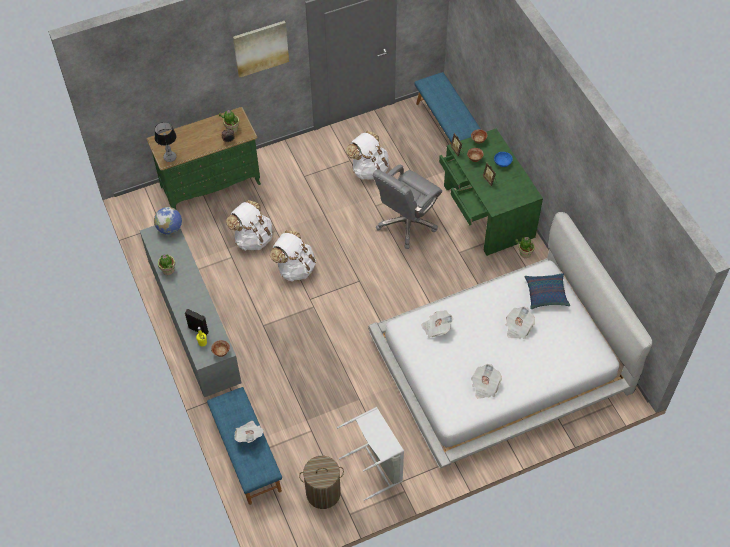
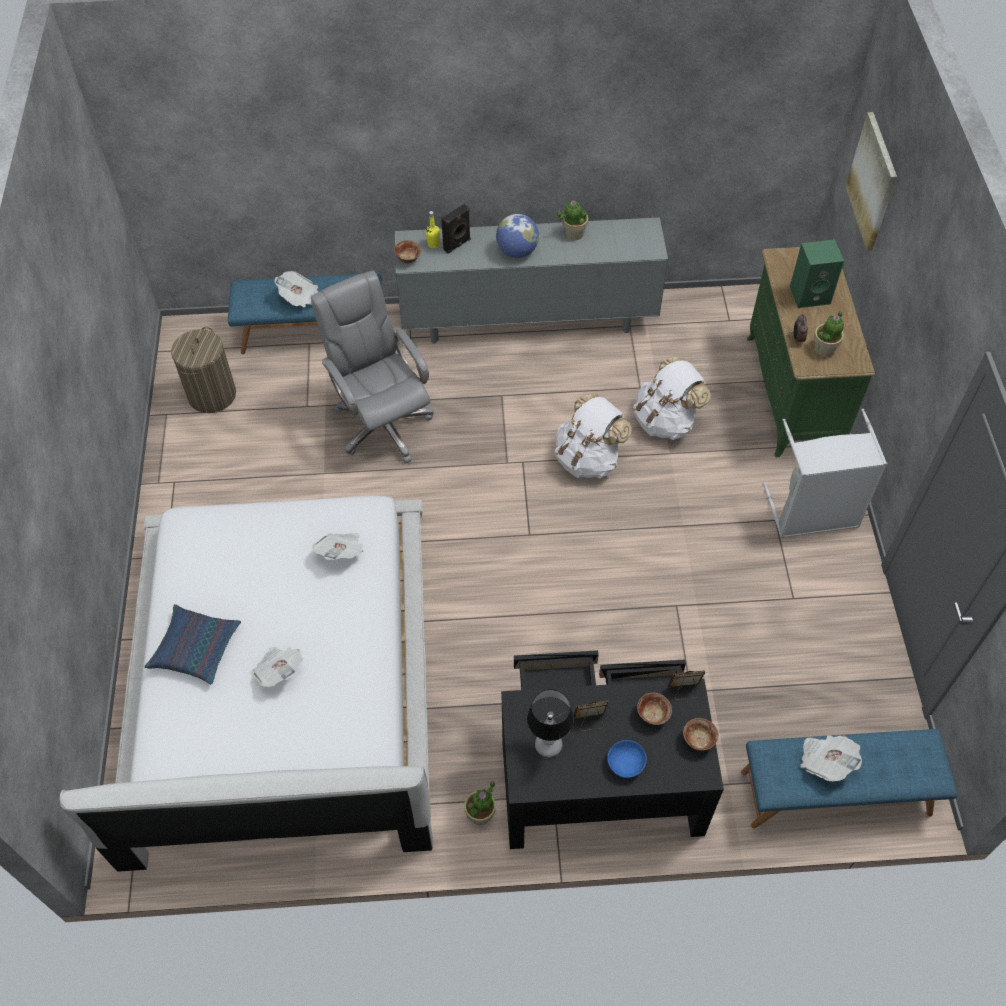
camera: 110 degrees right, 0 degrees up
globe [154,207,182,235] -> globe moved to [496,214,539,258]
table lamp [155,122,177,162] -> table lamp moved to [527,689,574,758]
picture [233,21,289,78] -> picture moved to [846,112,897,251]
grey laundry basket [337,407,404,501] -> grey laundry basket moved to [763,409,887,538]
white backpack [346,131,389,180] -> none
grey office chair [373,165,442,249] -> grey office chair moved to [311,270,434,463]
green desk [439,128,543,256] -> black desk [501,650,724,849]
newspaper [472,364,502,399] -> newspaper moved to [801,735,862,781]
blue pillow [524,273,570,309] -> blue pillow moved to [145,604,241,685]
none -> green speaker [790,239,844,308]

